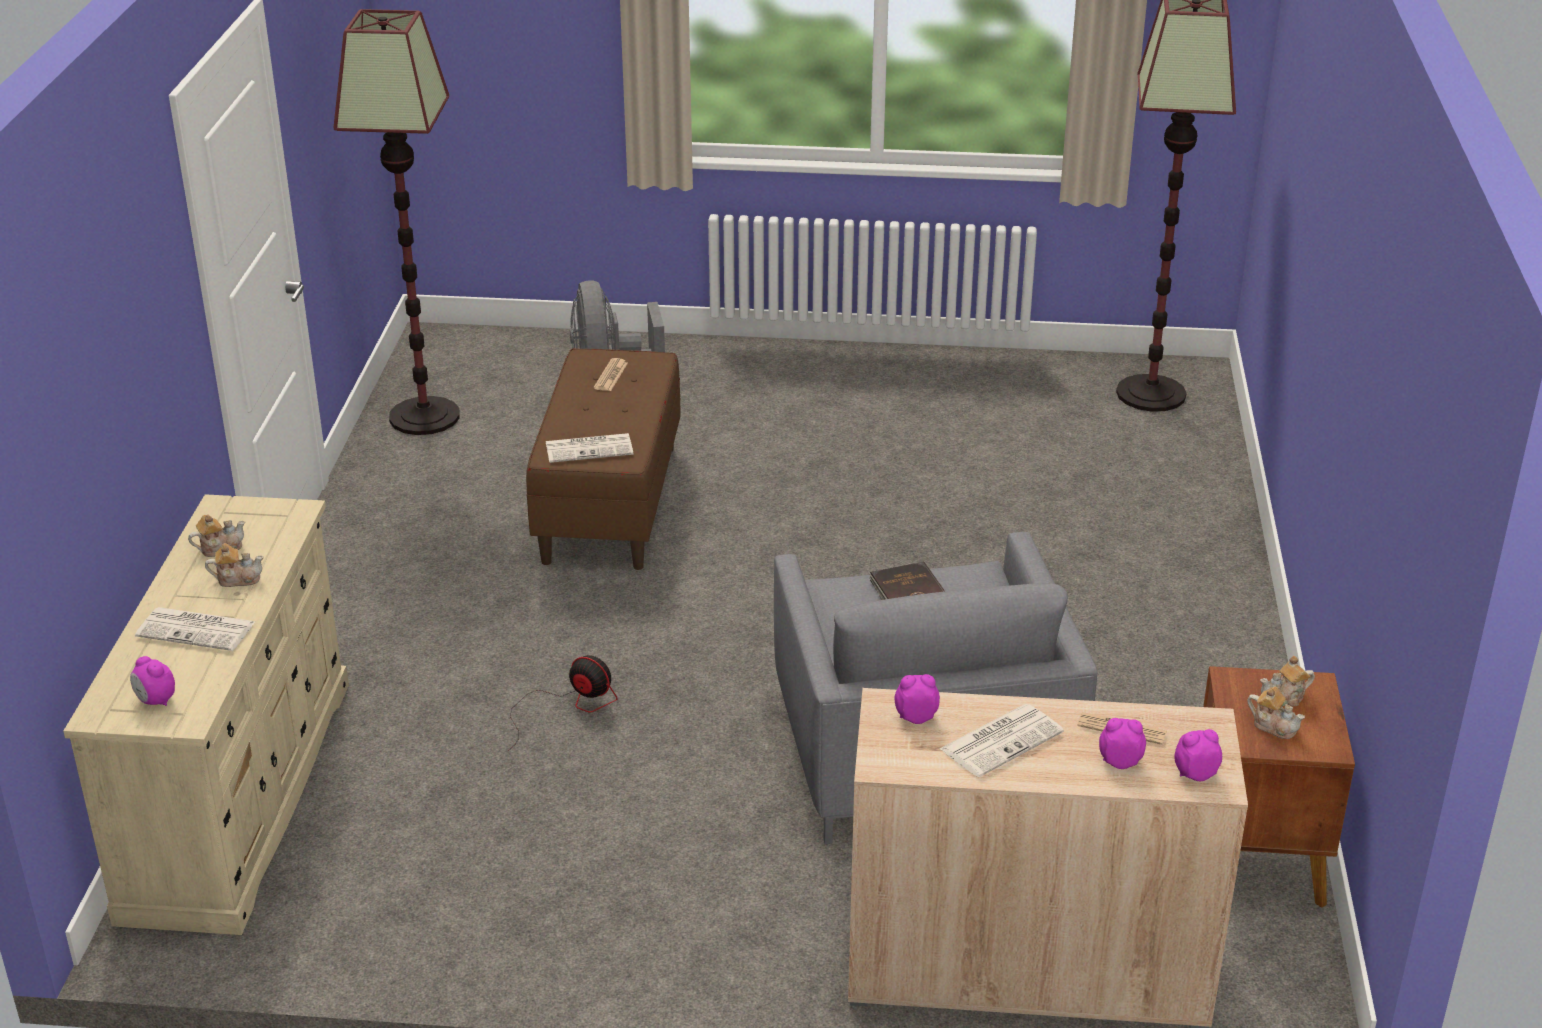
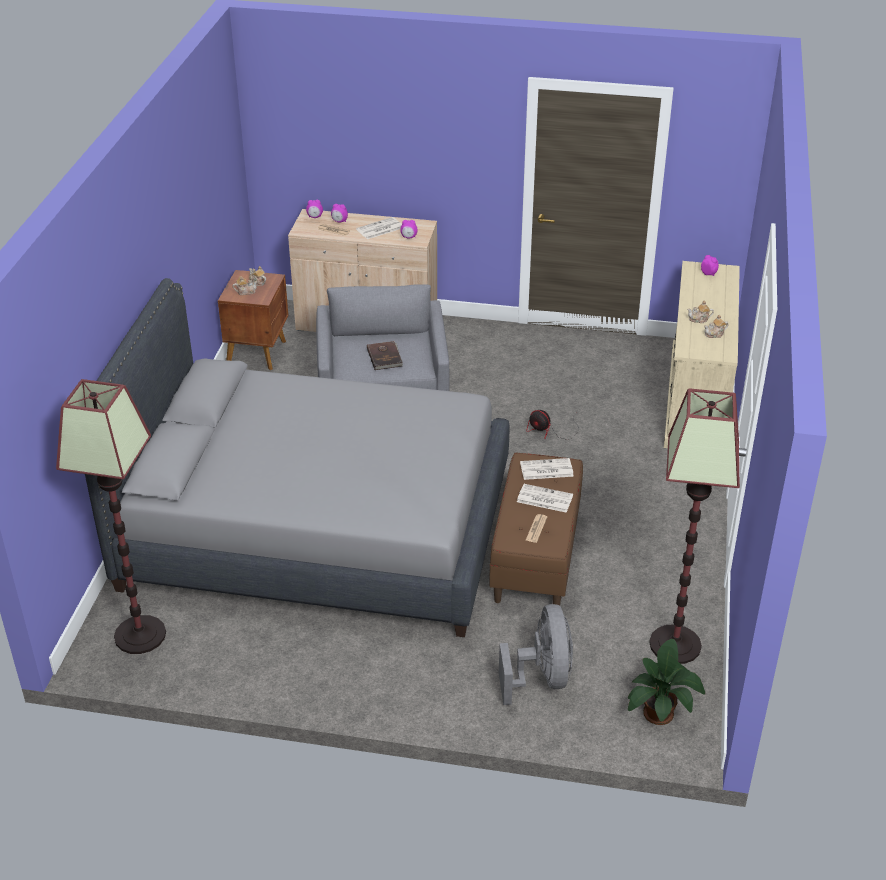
camera: 175 degrees left, 5 degrees up
newspaper [135,607,255,651] -> newspaper moved to [517,484,573,513]
none -> grey bed [85,278,509,637]
none -> potted plant [628,639,705,725]

